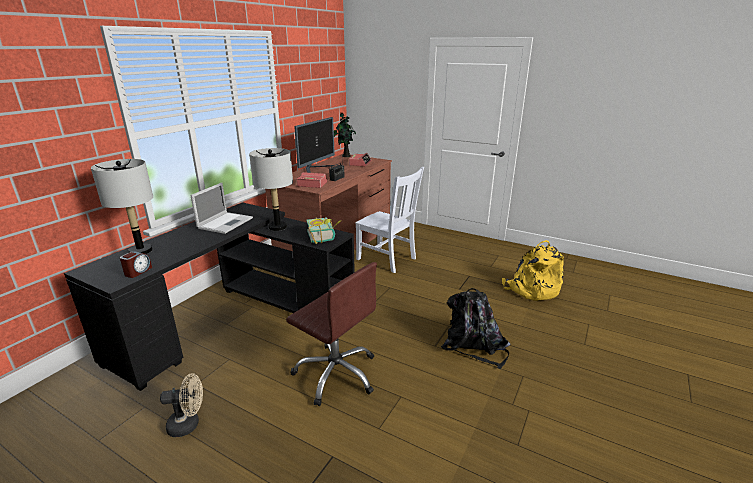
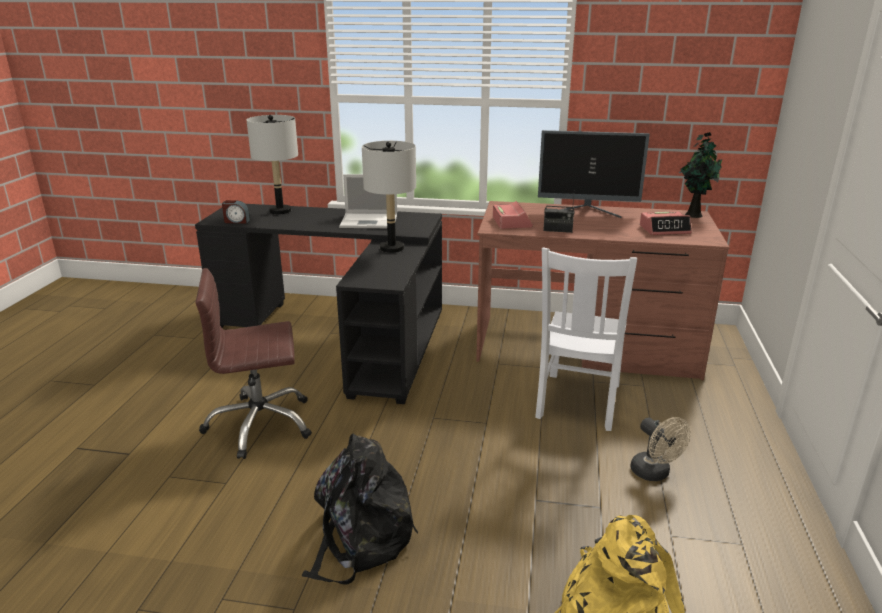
camera: 70 degrees right, 0 degrees up
beige fan [160,373,203,437] -> beige fan moved to [630,417,691,481]
brown office chair [286,262,377,406] -> brown office chair turned 60 degrees clockwise [196,268,312,459]
book [306,217,341,244] -> none

